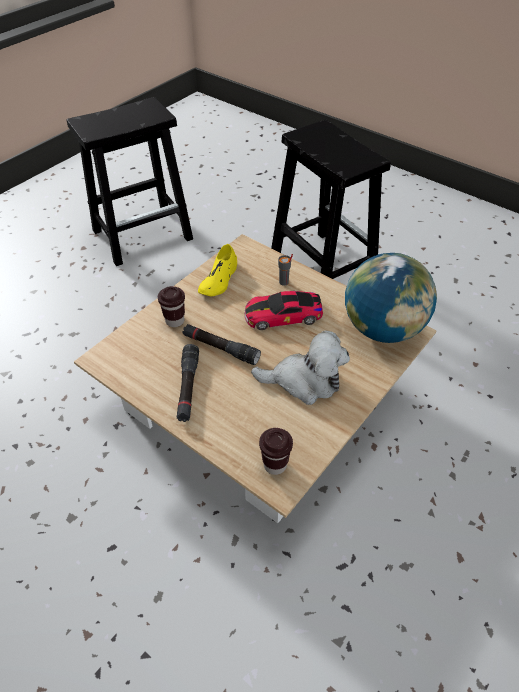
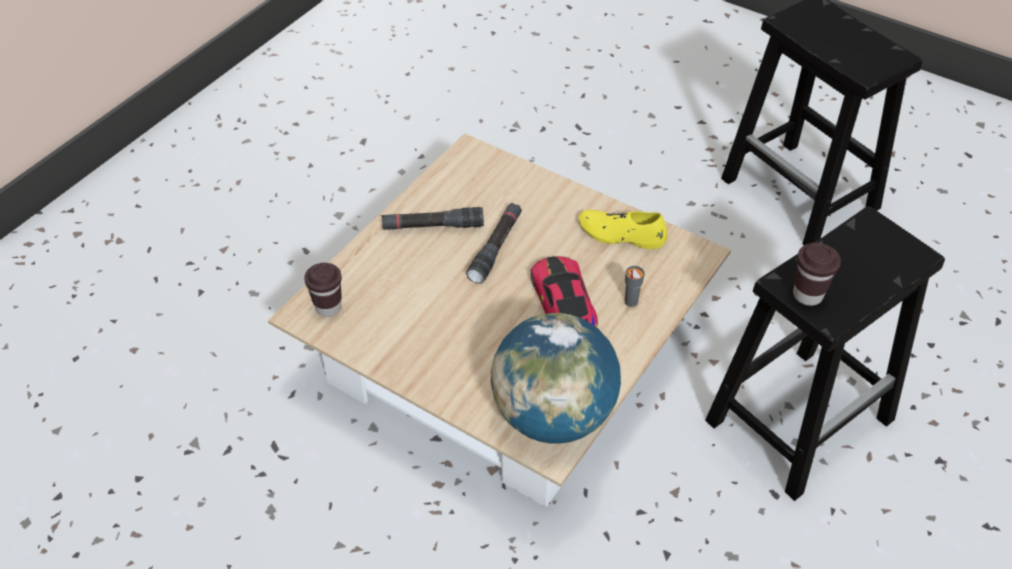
camera: 85 degrees right, 0 degrees up
brown cup [158,286,185,327] -> brown cup moved to [793,243,841,306]
plush toy [251,331,350,405] -> none

